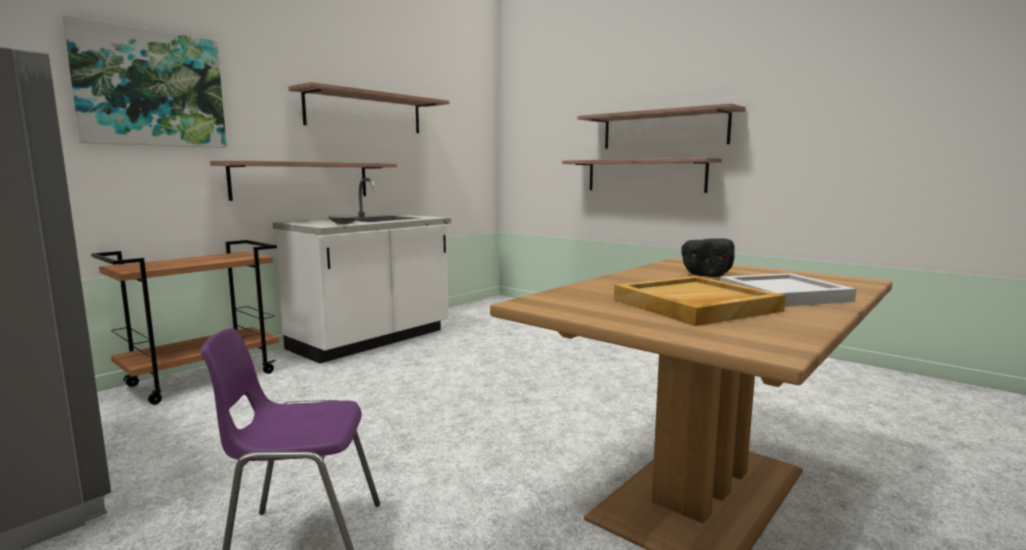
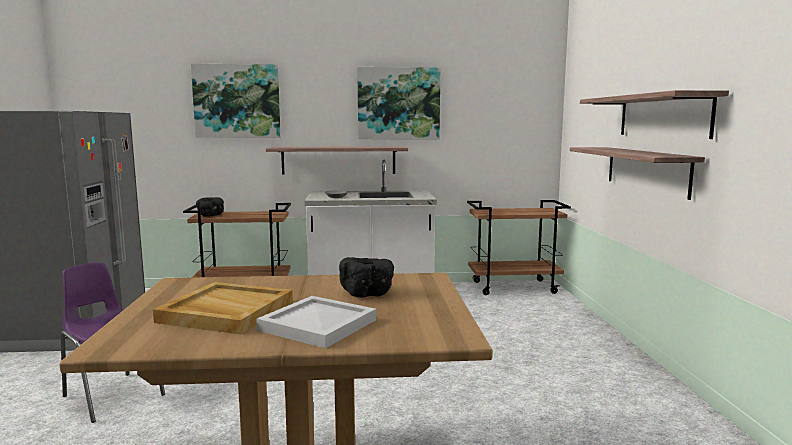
camera: 45 degrees right, 0 degrees up
shelf [288,82,449,133] -> picture [357,67,441,139]
none -> black bowl [196,197,224,217]
none -> brown cart [467,200,571,295]

